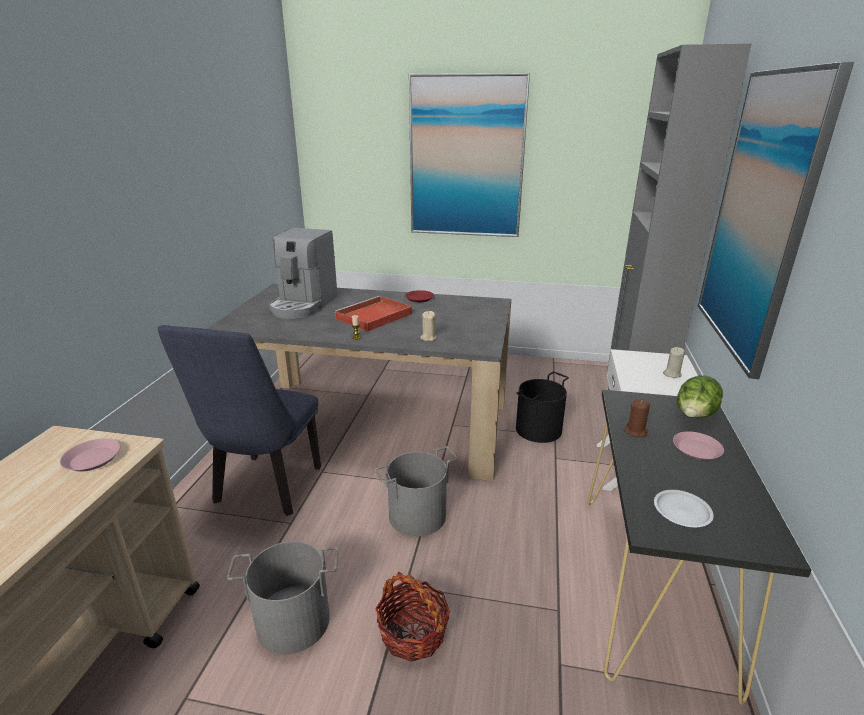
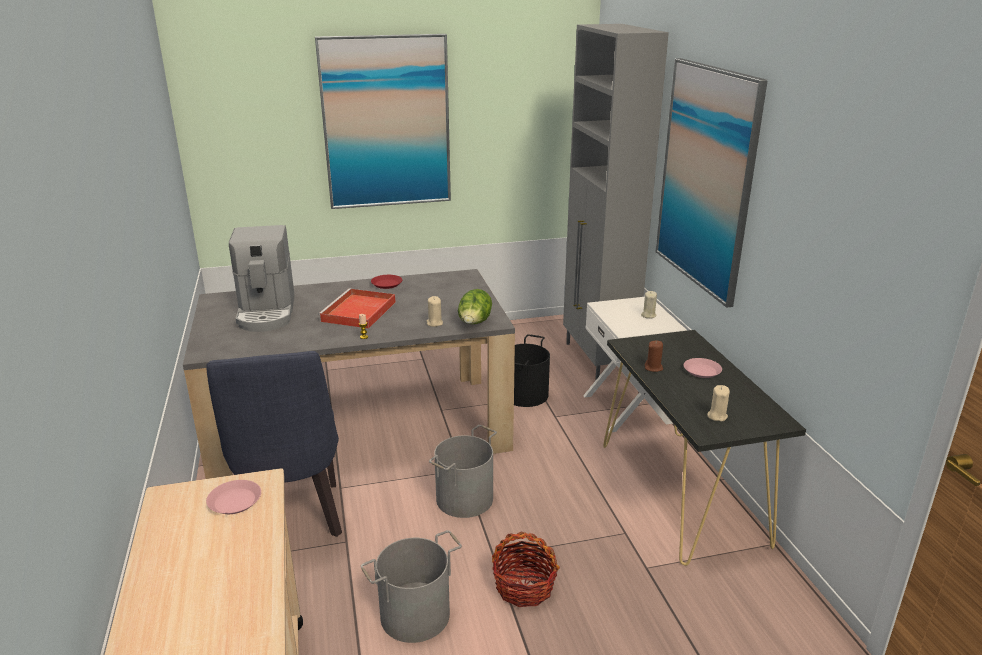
camera: 25 degrees left, 0 degrees up
white plate [654,490,714,527] -> beige candle [707,385,730,421]
lettuce [677,375,723,418] -> lettuce moved to [458,289,492,324]

